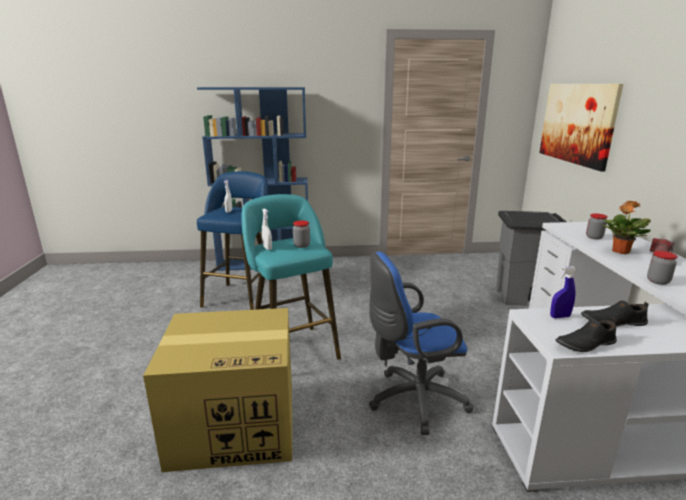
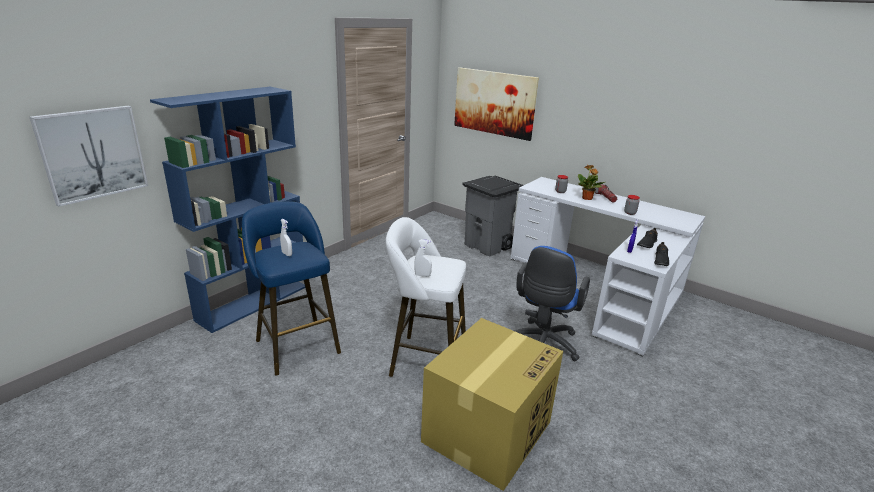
camera: 50 degrees left, 5 degrees up
turquoise stool [242,194,341,360] -> white stool [386,217,466,377]
jar [293,220,310,248] -> none
none -> picture [30,106,148,207]

